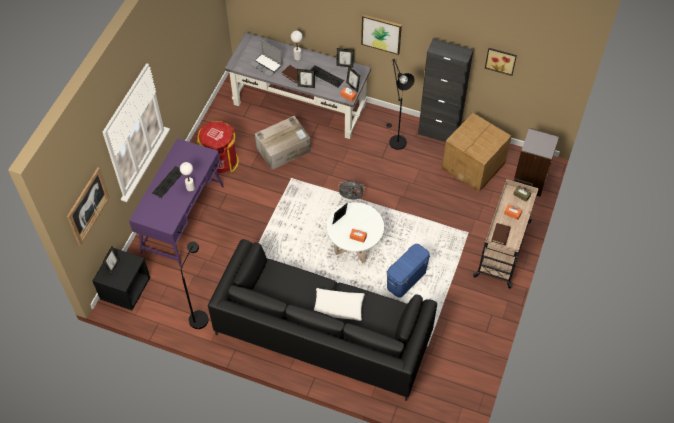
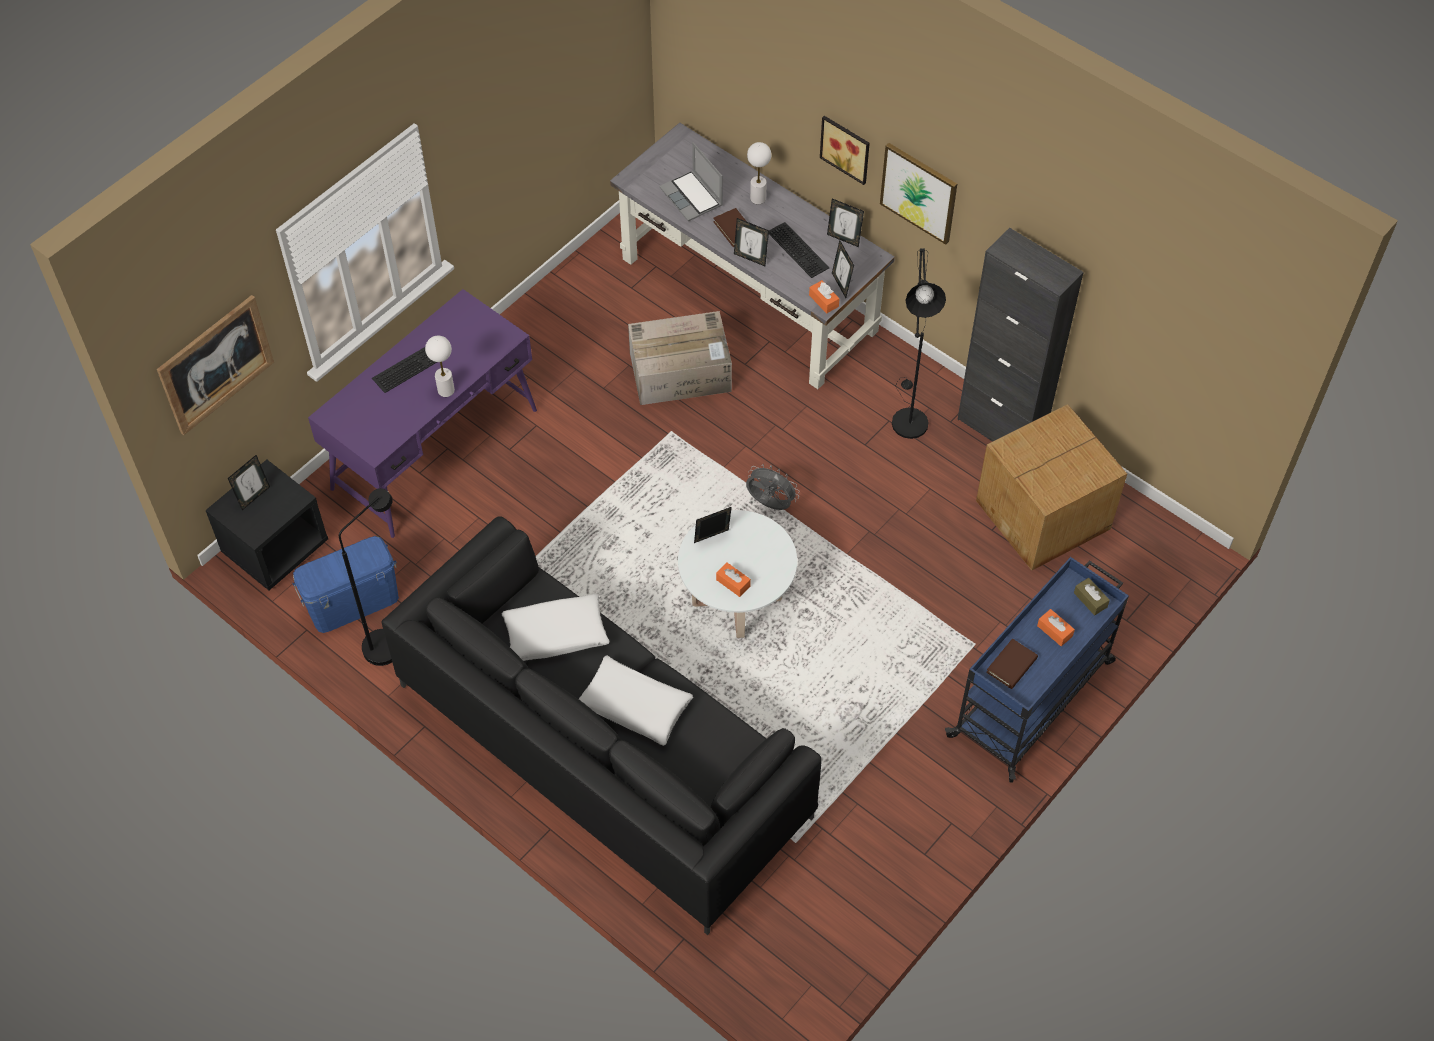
camera: 20 degrees right, 0 degrees up
red trash can [197,121,239,173] -> none
blue storage box [387,244,430,298] -> blue storage box moved to [292,536,399,633]
beige cart [473,178,539,289] -> blue cart [945,557,1129,782]
picture [485,48,517,76] -> picture moved to [820,116,870,185]
grey bookcase [514,128,559,197] -> none
none -> white pillow [502,594,609,661]

